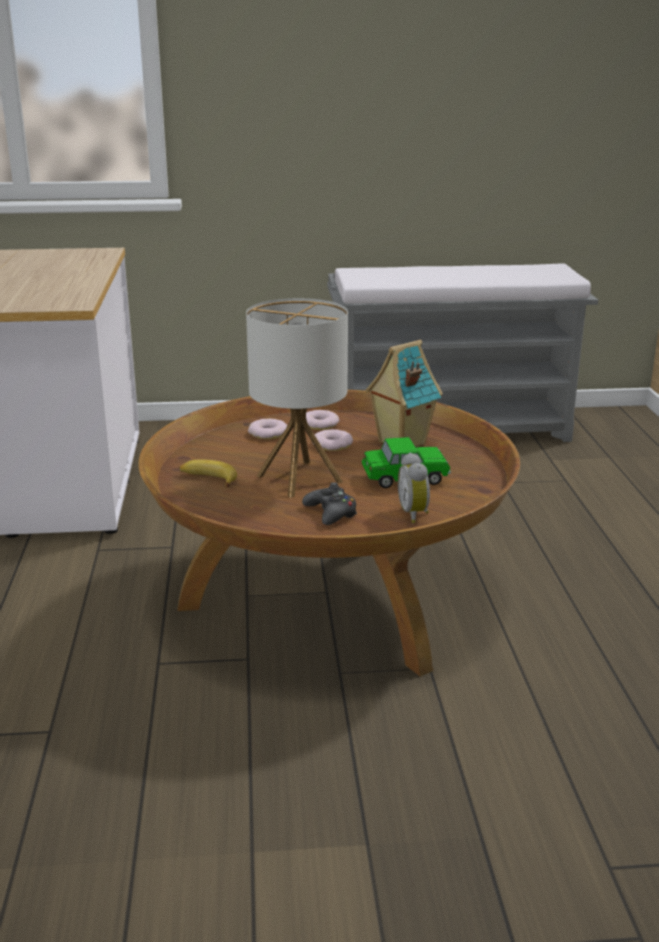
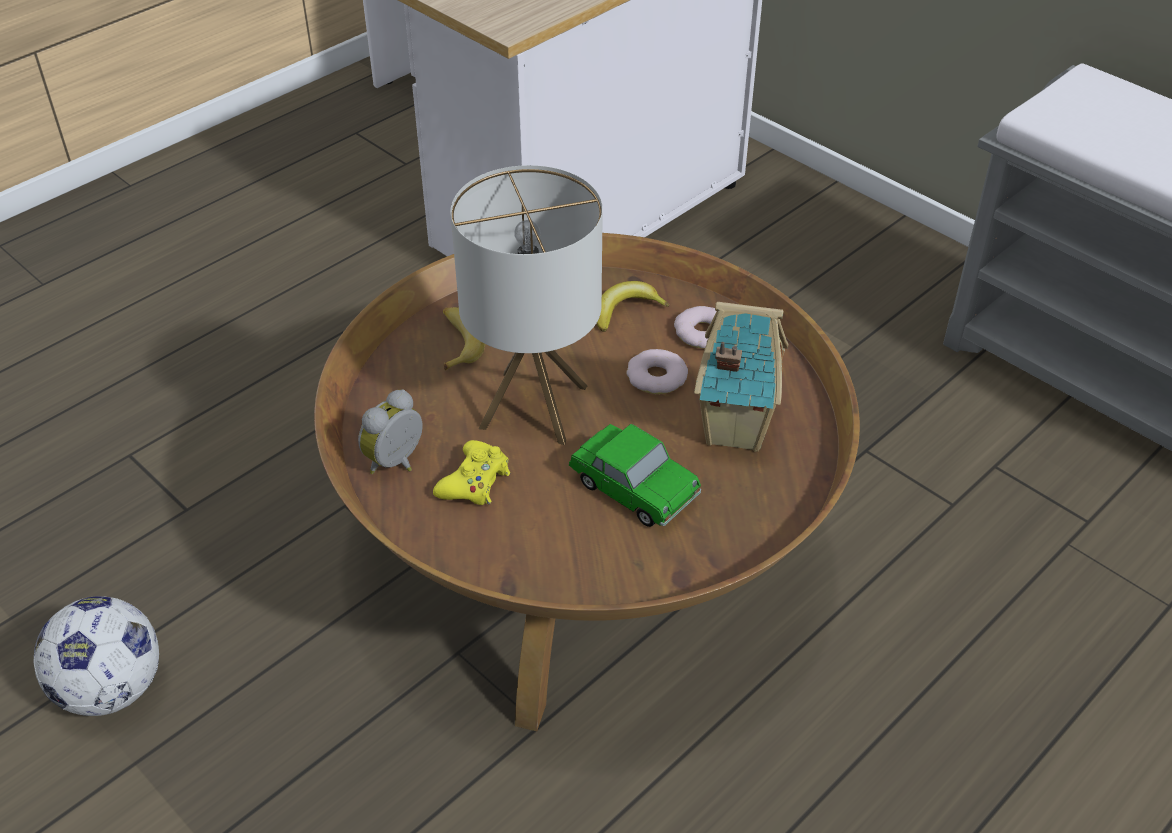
camera: 50 degrees right, 20 degrees up
donut [248,419,287,439] -> banana [597,281,669,332]
black game controller [302,482,357,525] -> yellow game controller [433,440,510,505]
alarm clock [398,453,430,523] -> alarm clock moved to [358,389,423,474]
none -> football [34,596,159,716]

